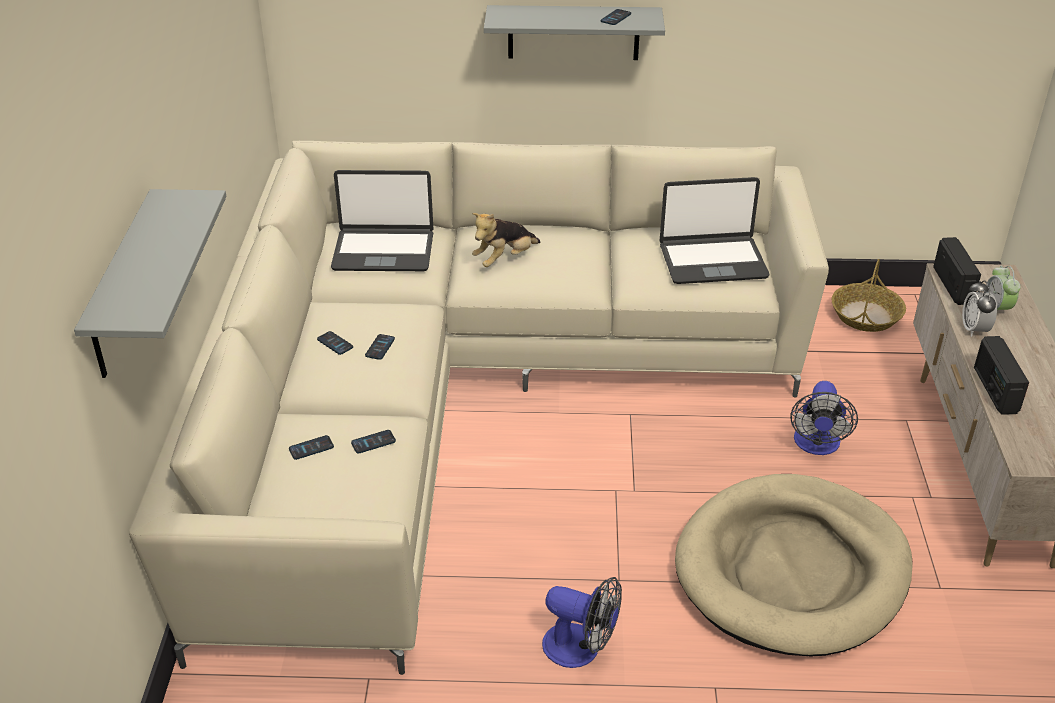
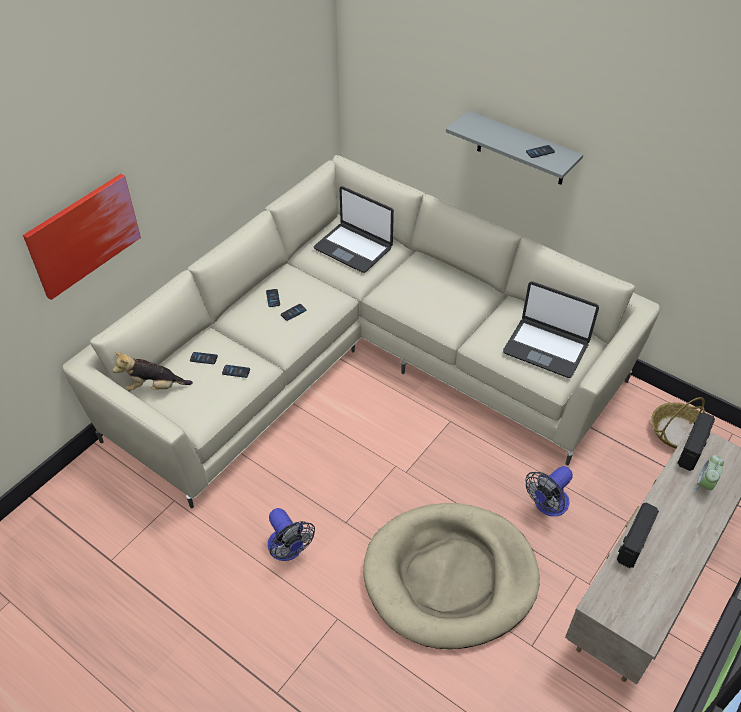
camera: 35 degrees right, 10 degrees up
grey shelf [74,189,226,378] -> picture [23,174,141,300]
plush toy [472,213,540,267] -> plush toy moved to [113,352,193,391]
alarm clock [962,280,997,337] -> none

